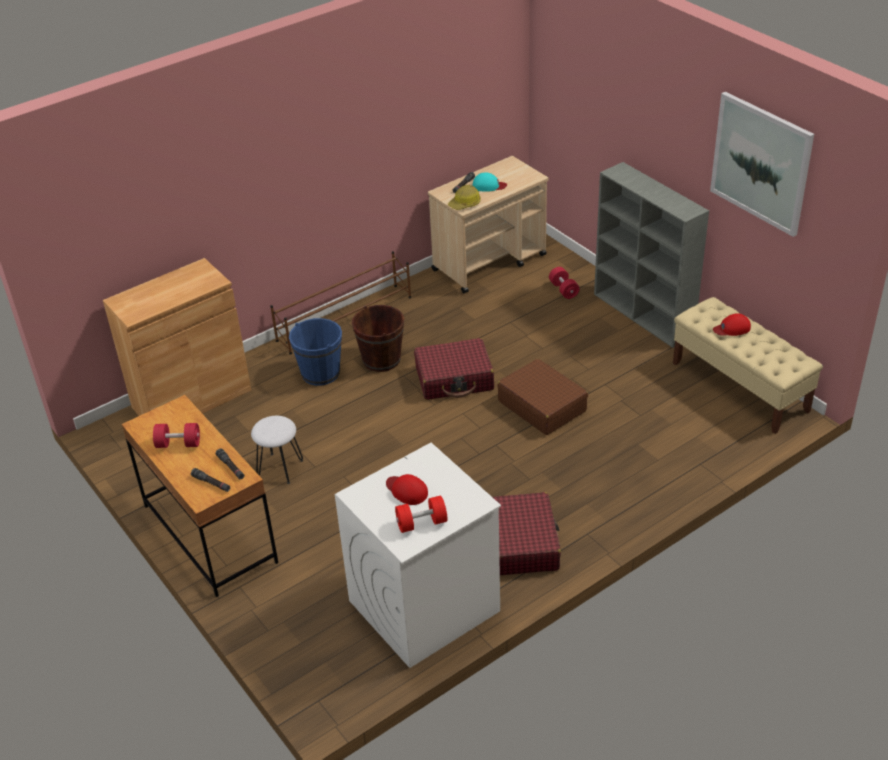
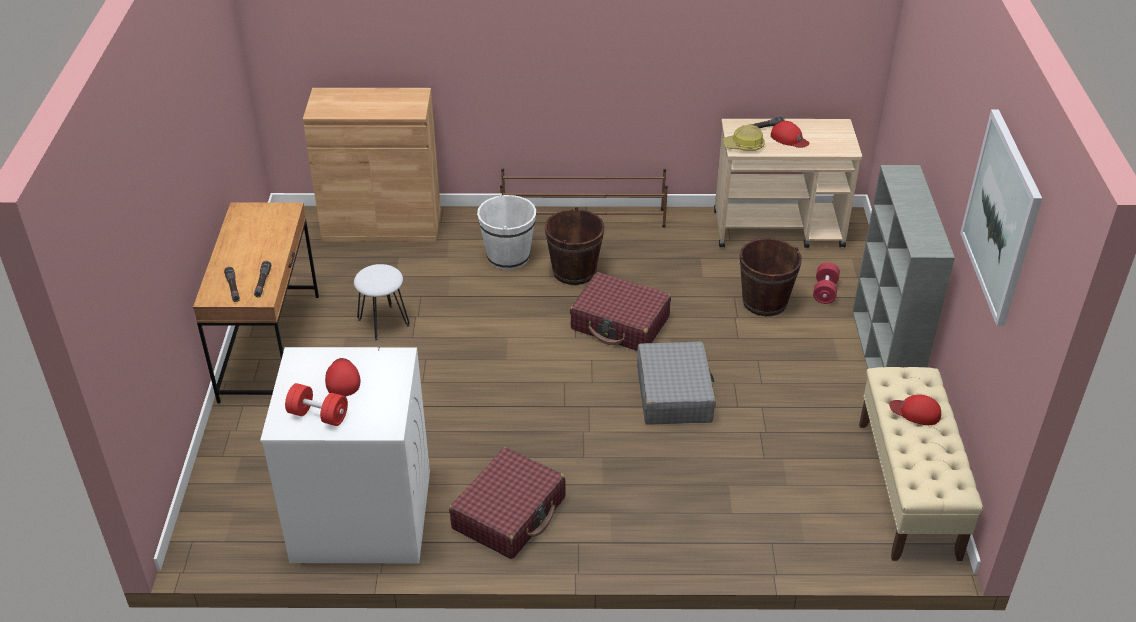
camera: 35 degrees right, 0 degrees up
red dumbbell [153,423,200,448] -> none
blue bucket [289,318,342,386] -> white bucket [477,193,536,270]
turquoise cap [472,172,507,192] -> red cap [771,121,809,148]
brown suitcase [497,359,588,435] -> grey suitcase [637,341,716,425]
none -> brown bucket [740,238,802,316]

